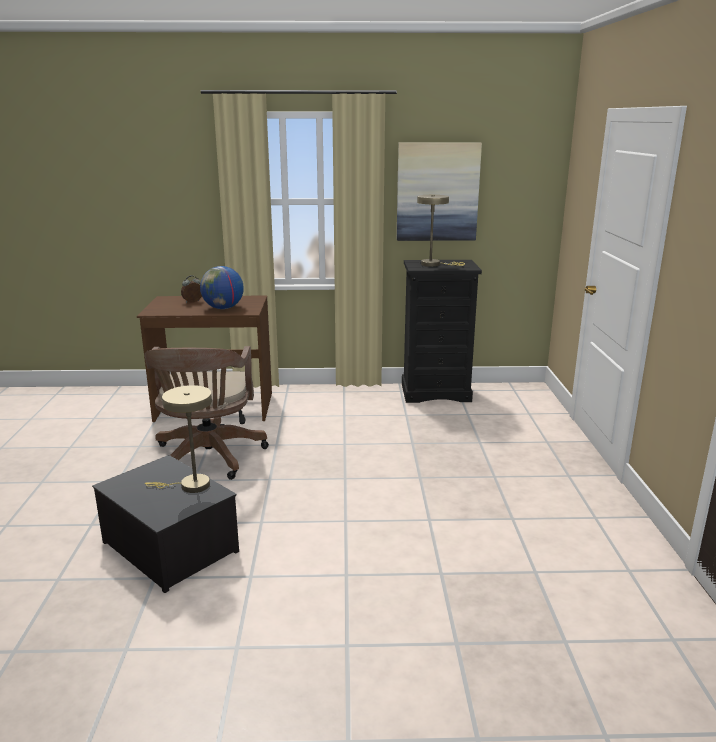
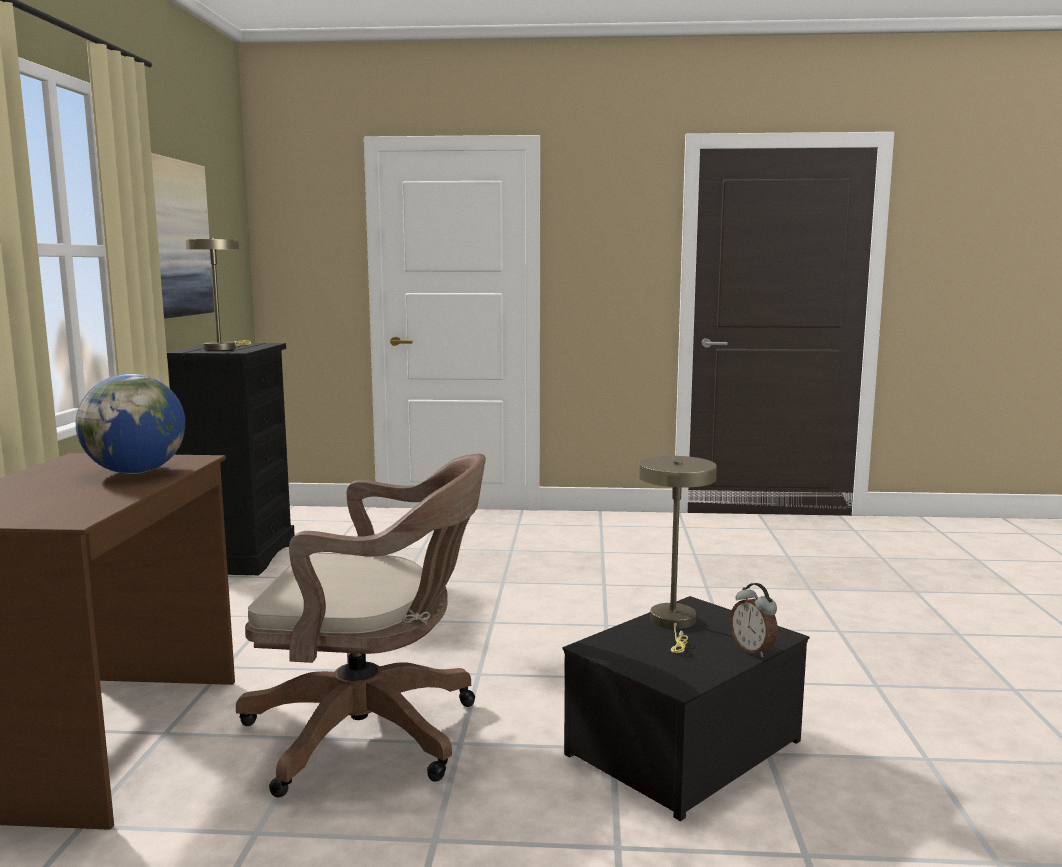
camera: 85 degrees left, 10 degrees down
alarm clock [181,275,202,303] -> alarm clock moved to [730,583,778,657]

